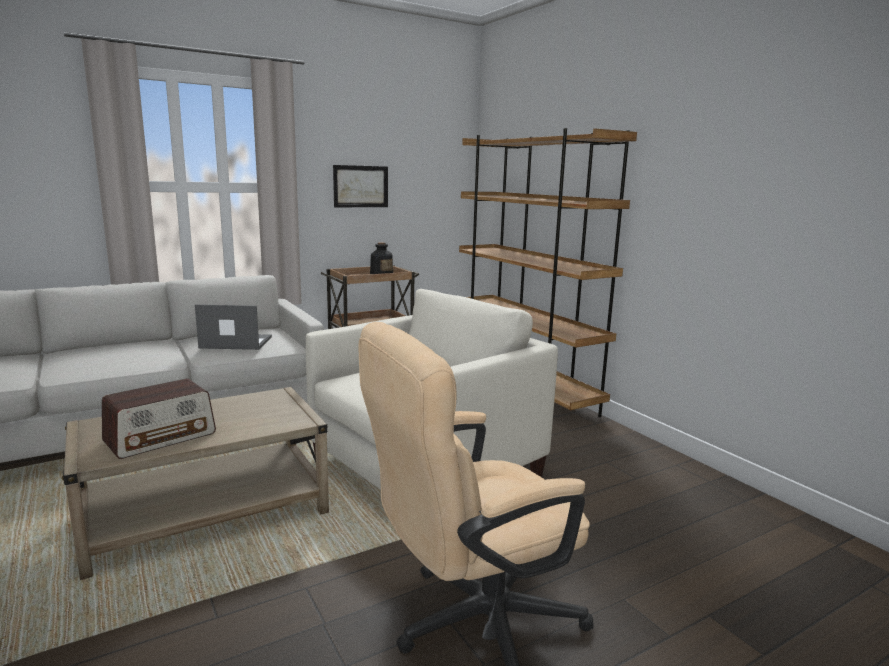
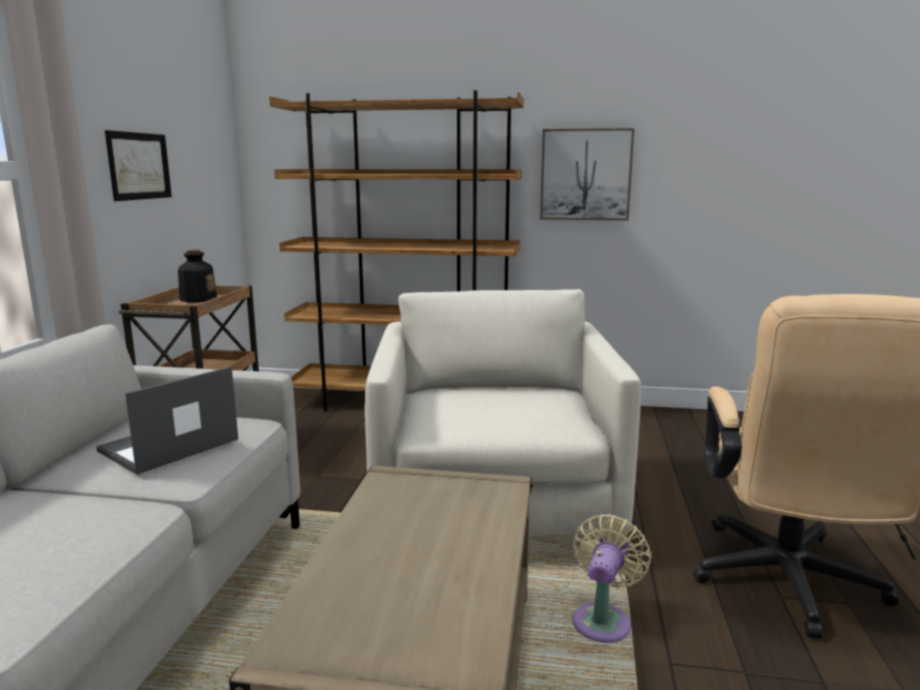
camera: 50 degrees left, 0 degrees up
radio [102,379,216,459] -> none
none -> picture [540,128,634,220]
none -> beige fan [572,514,652,643]

